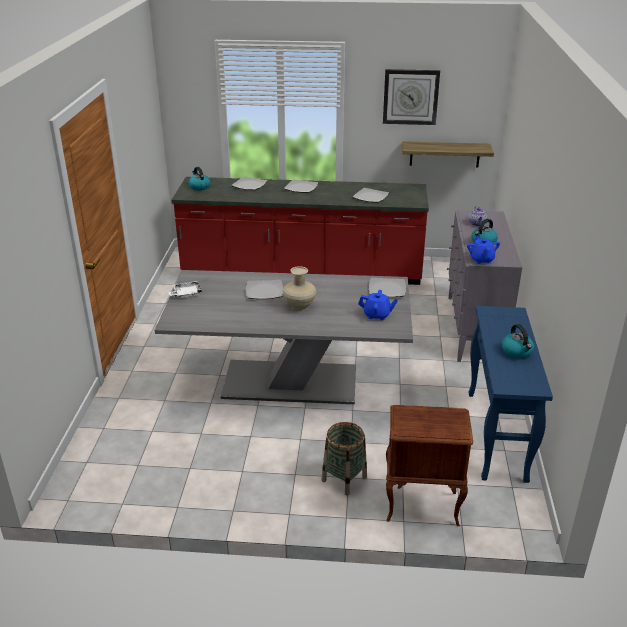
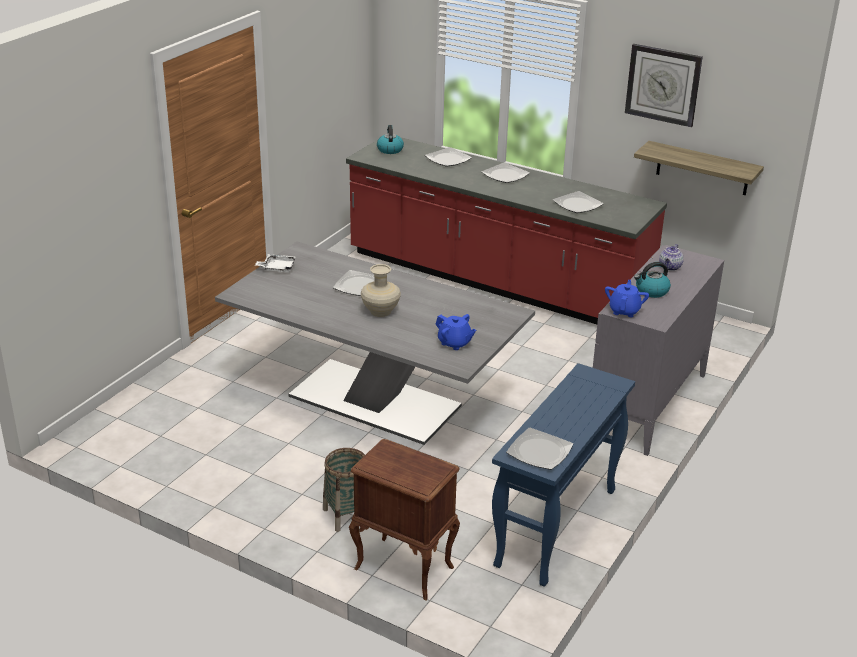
camera: 25 degrees right, 0 degrees up
plate [369,278,406,297] -> plate moved to [506,428,573,470]
kettle [501,324,534,359] -> none

